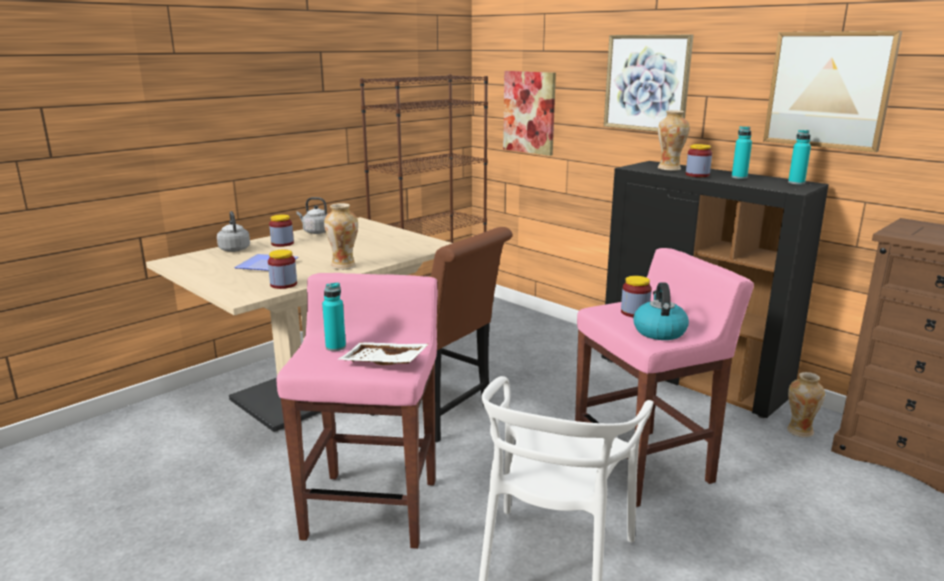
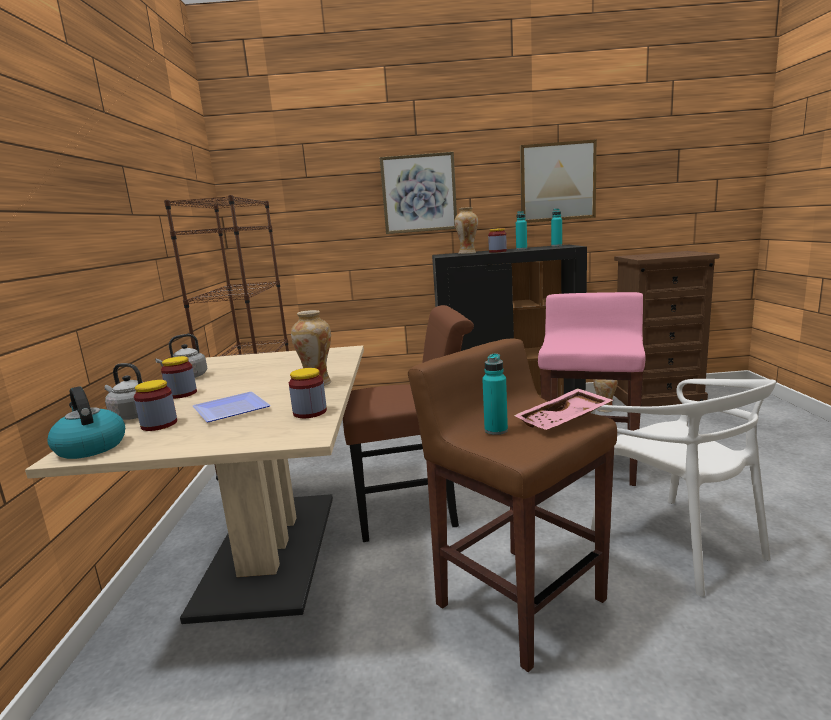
camera: 45 degrees left, 5 degrees down
pink stool [277,273,438,549] -> brown stool [408,338,617,672]
white tray [338,342,429,365] -> pink tray [514,388,613,430]
picture [503,71,556,156] -> none
jar [621,276,652,317] -> jar moved to [134,380,177,431]
kettle [633,282,689,340] -> kettle moved to [47,386,125,459]

